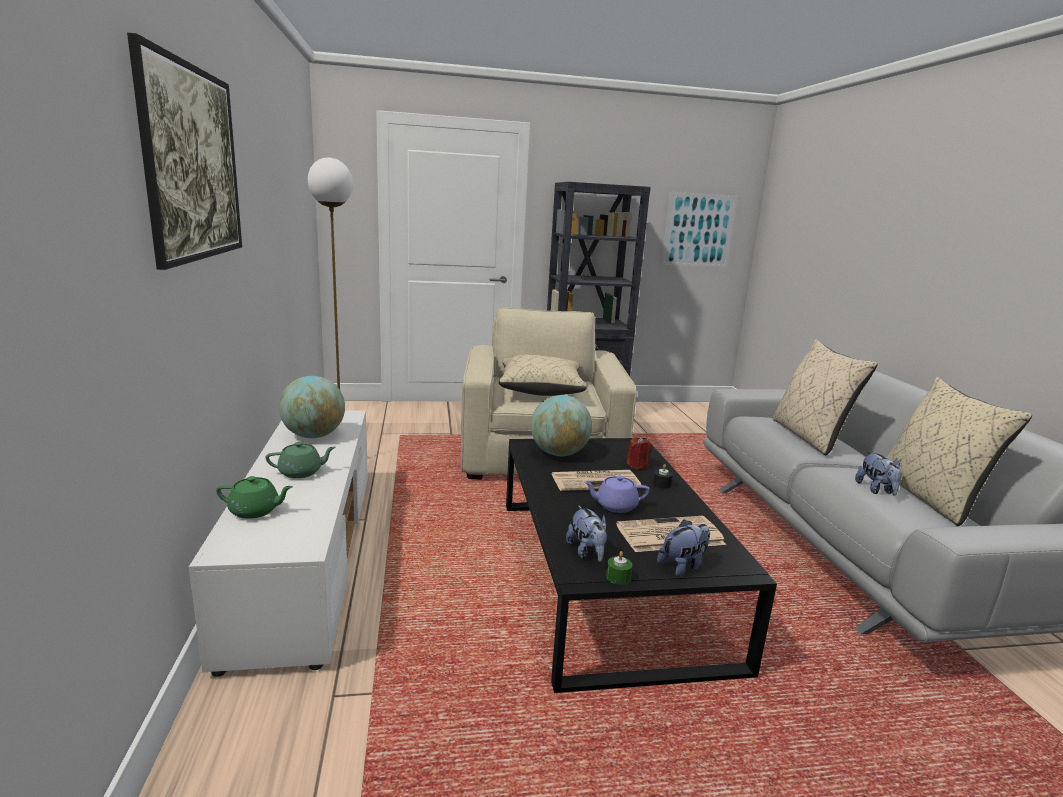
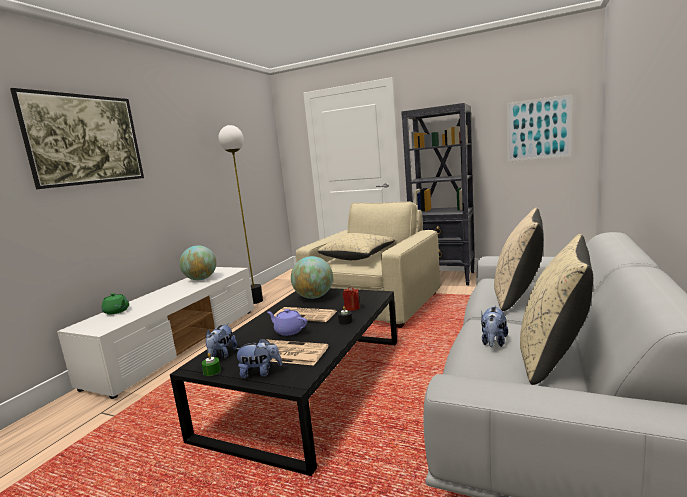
camera: 35 degrees right, 5 degrees down
green teapot [266,442,336,478] -> none

